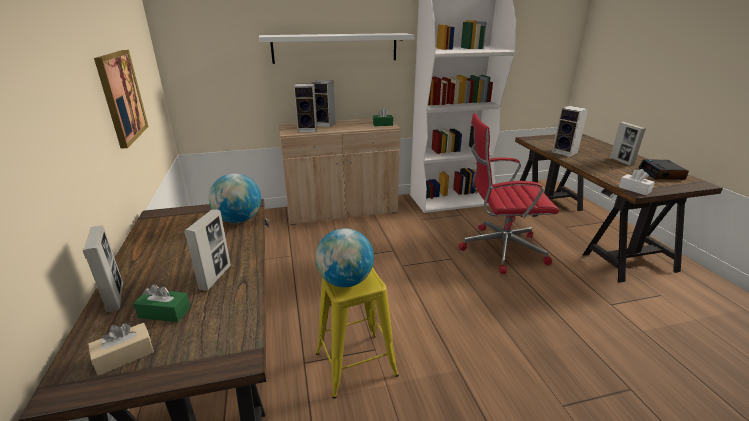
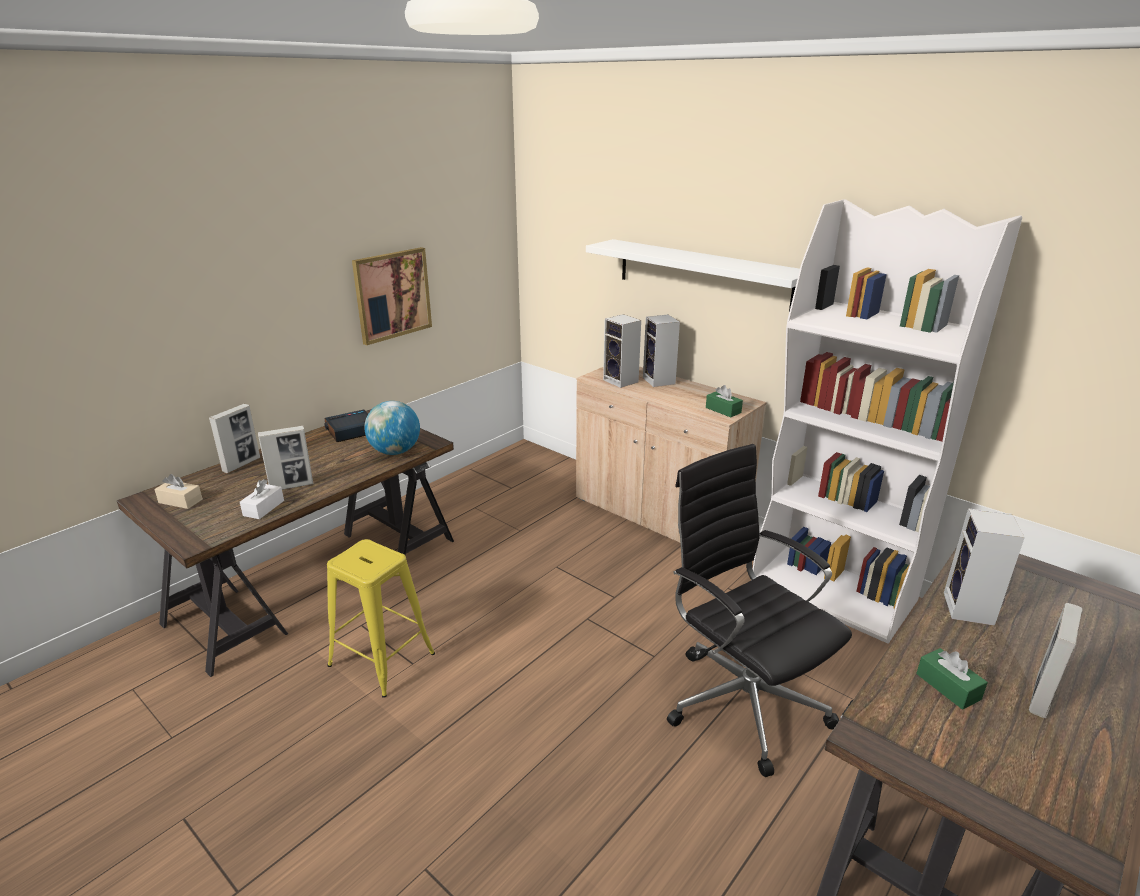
camera: 55 degrees right, 0 degrees up
green tissue box [133,284,190,322] -> green tissue box moved to [916,648,988,710]
globe [315,228,374,287] -> none
red office chair [458,113,559,274] -> black office chair [667,444,852,777]
white tissue box [619,169,655,195] -> white tissue box moved to [240,479,284,519]
alarm clock [639,159,689,180] -> alarm clock moved to [324,410,368,442]

